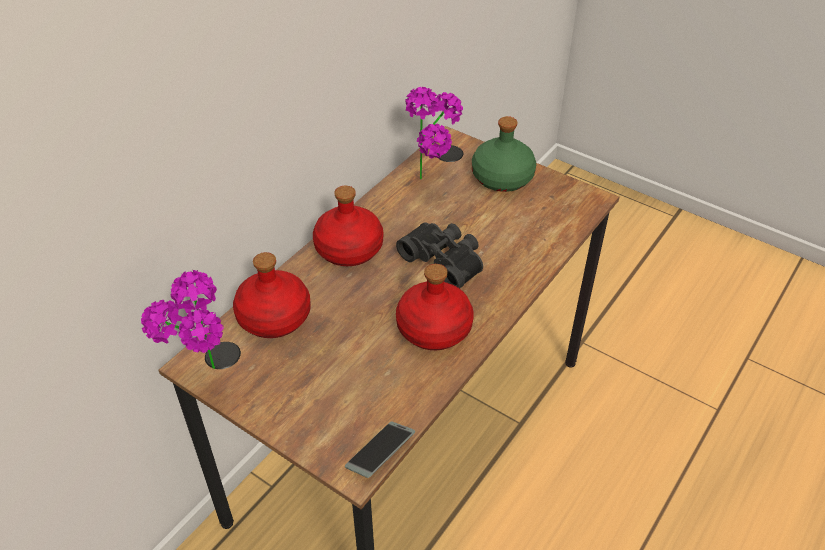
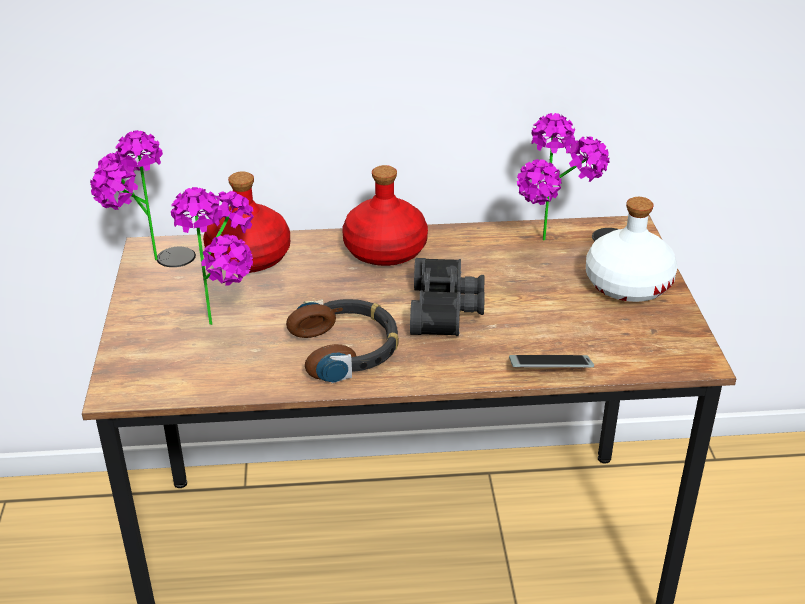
camera: 50 degrees right, 10 degrees down
phone [345,422,415,478] -> phone moved to [509,355,594,367]
red bottle [396,264,474,350] -> headphones [286,299,398,383]
green bottle [472,116,536,192] -> white bottle [586,197,678,302]
none -> potted plant [171,187,254,325]

